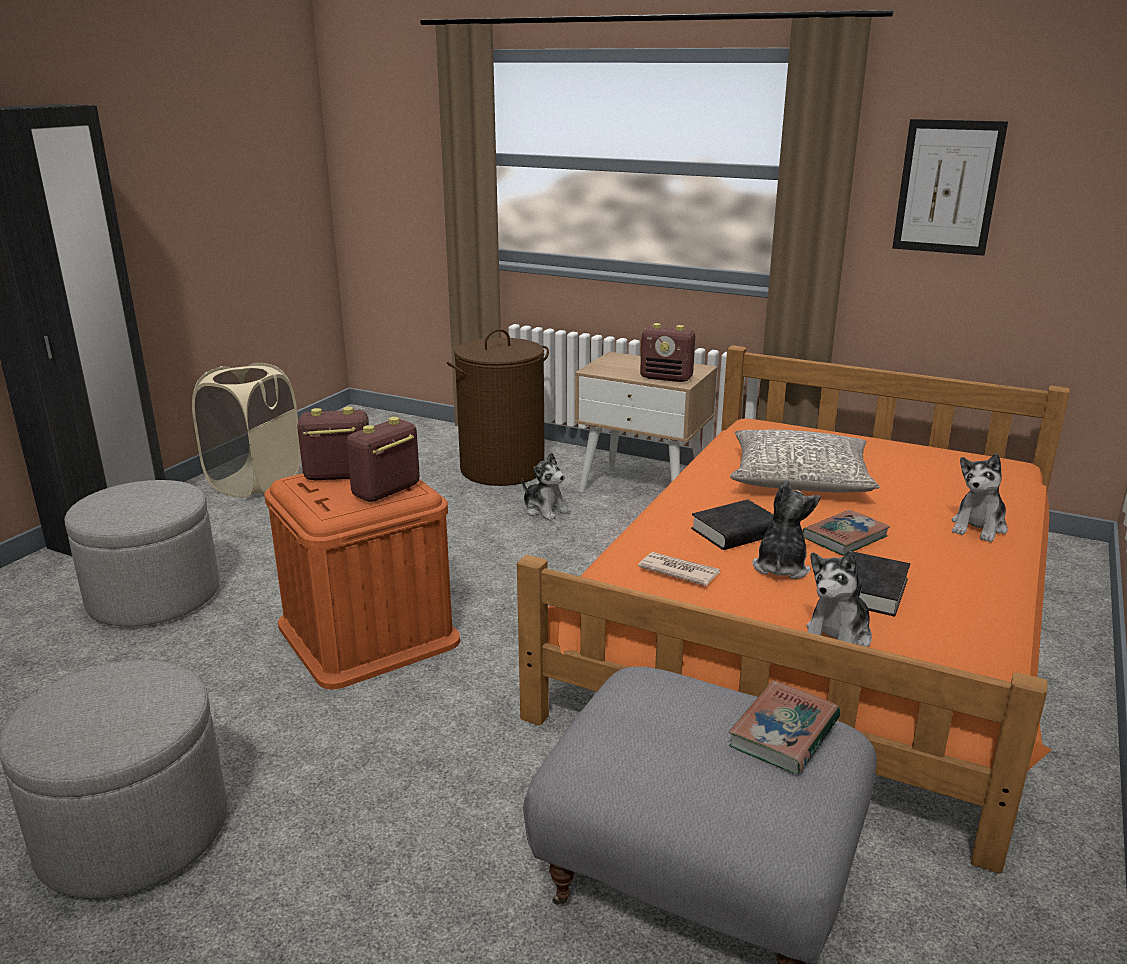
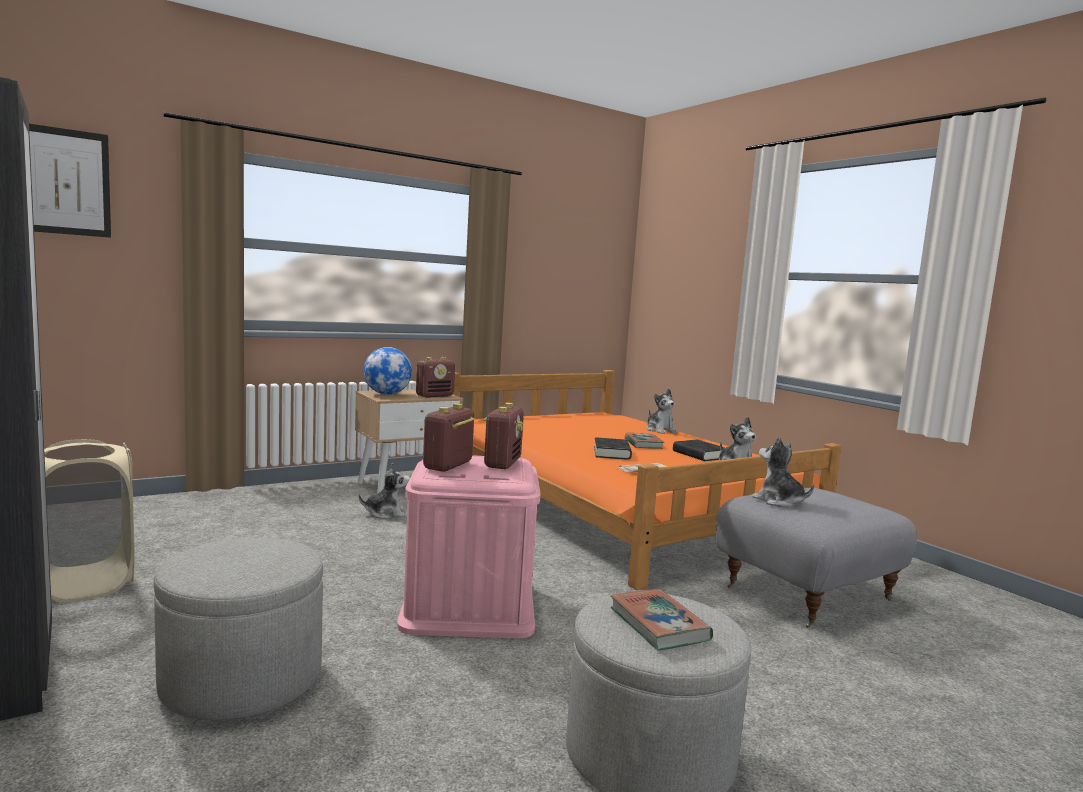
camera: 60 degrees left, 15 degrees down
orange storage box [264,474,460,689] -> pink storage box [397,455,541,639]
radio [346,417,420,502] -> radio turned 150 degrees counterclockwise [484,403,524,469]
brown laundry basket [447,329,549,486] -> none
book [729,680,841,774] -> book moved to [611,589,713,650]
grey pillow [730,430,880,493] -> none
plush toy [752,480,820,579] -> plush toy moved to [752,437,814,507]
picture [892,119,1008,256] -> picture moved to [29,124,111,238]
none -> globe [364,347,412,395]

